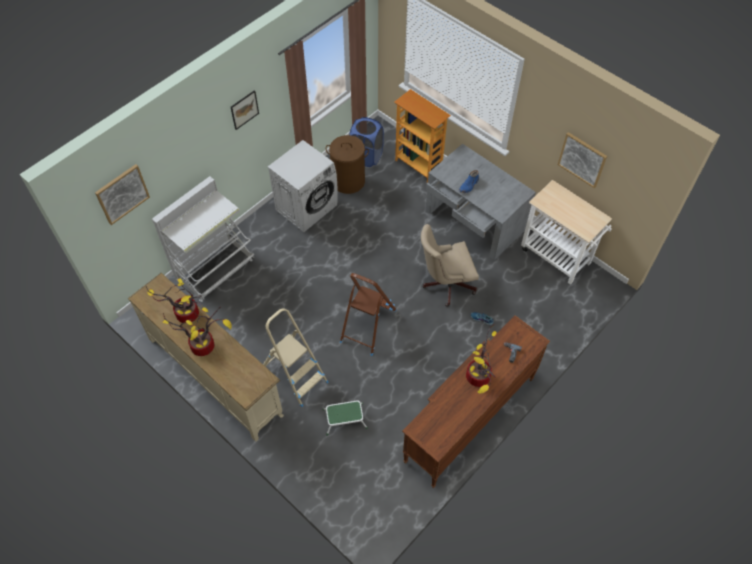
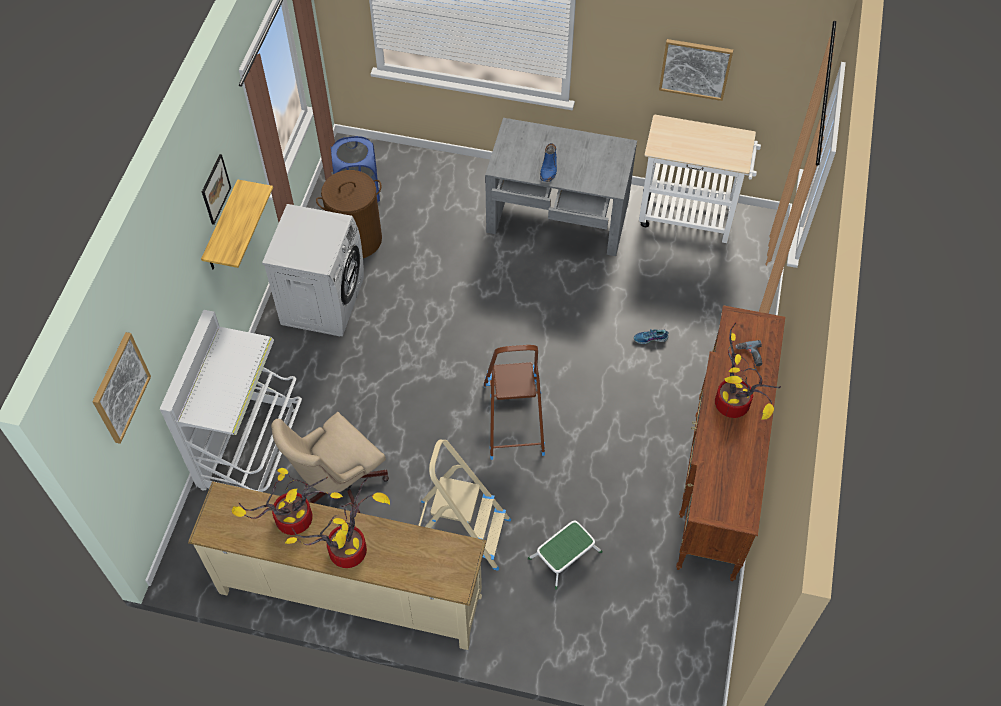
camera: 30 degrees left, 0 degrees up
bookcase [394,89,451,183] -> none
beige office chair [421,224,479,307] -> beige office chair moved to [271,412,389,513]
none -> shelf [201,179,273,269]

